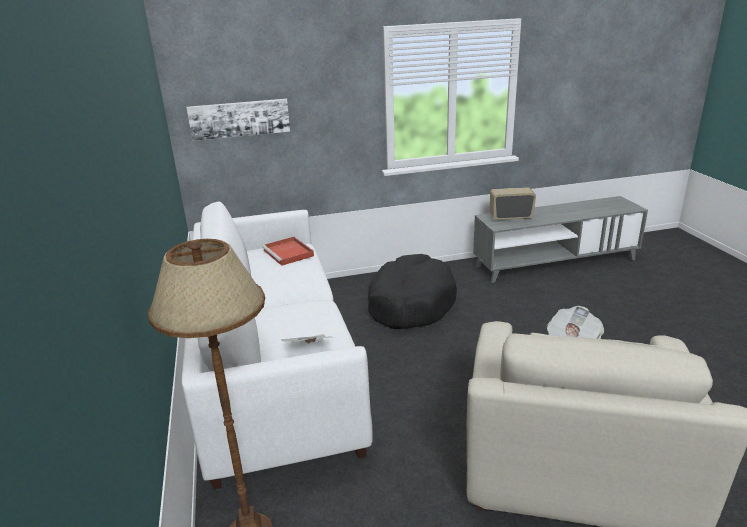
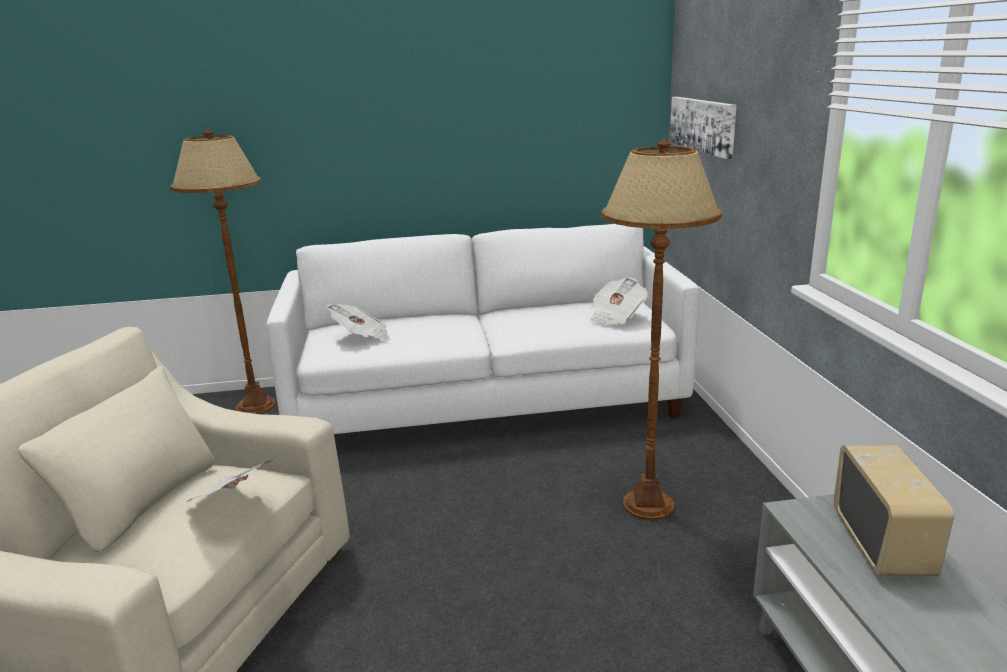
camera: 95 degrees right, 5 degrees down
red tray [262,237,314,266] -> newspaper [590,278,648,325]
black dog bed [368,254,457,329] -> brown floor lamp [601,139,722,521]

